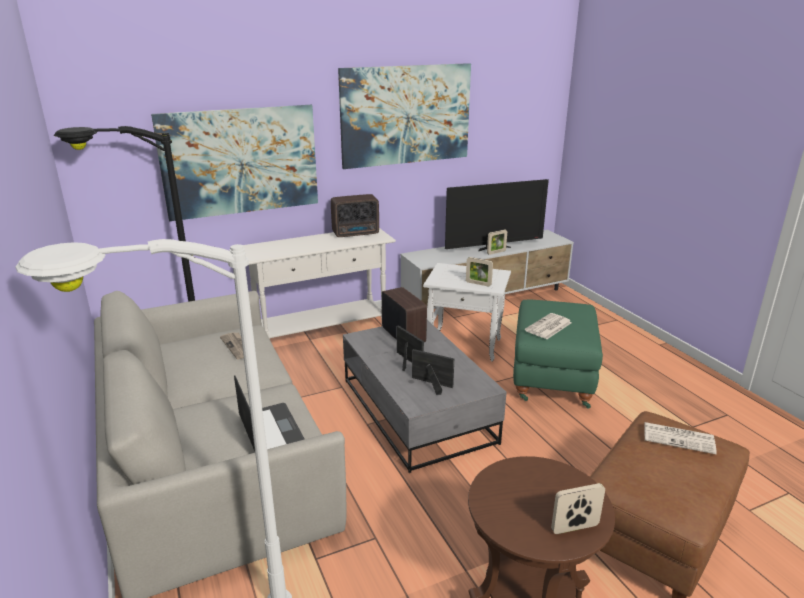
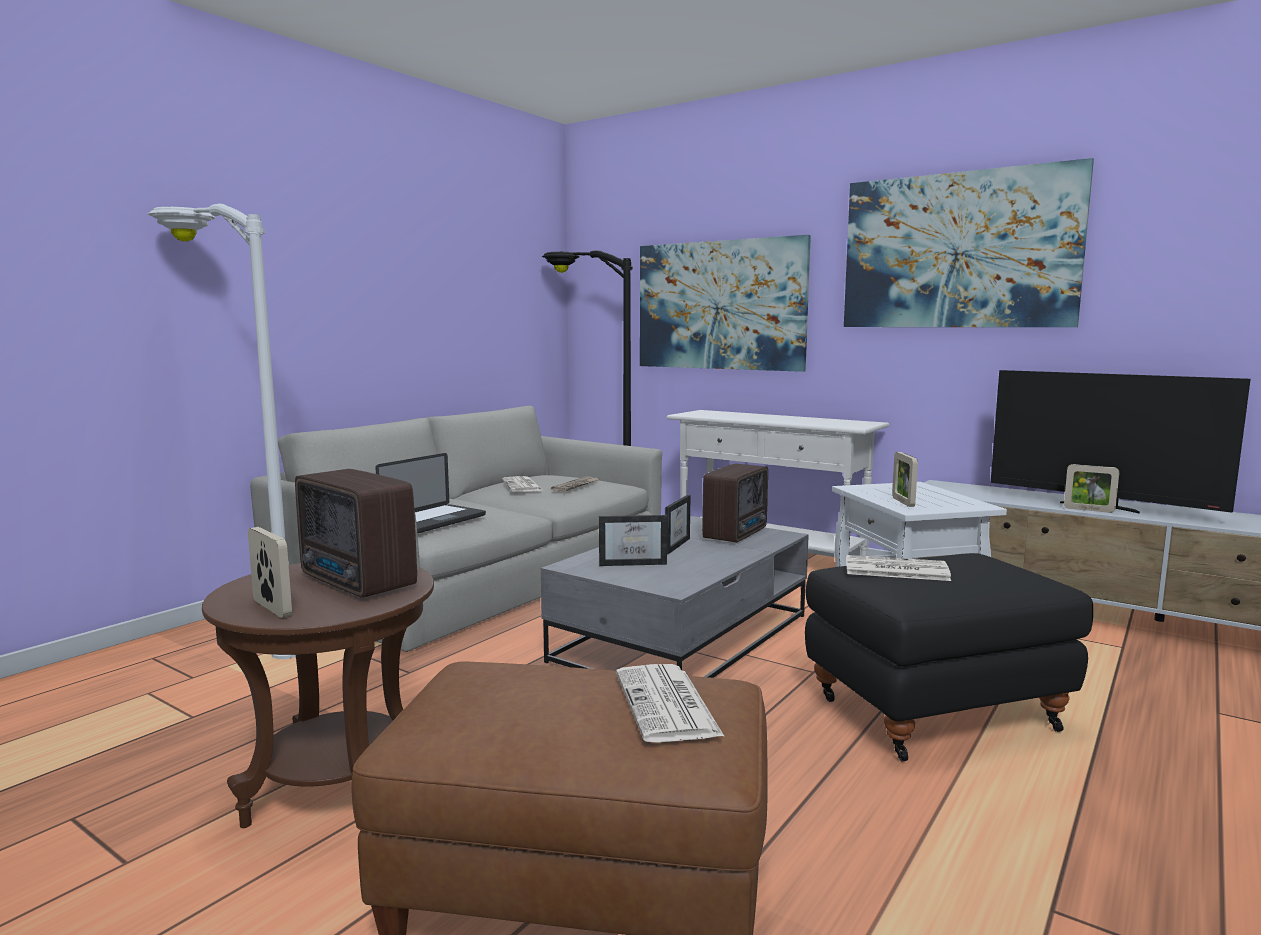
camera: 60 degrees right, 15 degrees down
radio [331,194,379,237] -> radio moved to [295,469,417,598]
picture frame [412,349,454,395] -> picture frame turned 90 degrees clockwise [599,515,668,566]
green ottoman [513,300,603,409] -> black ottoman [805,553,1093,761]
none -> newspaper [502,476,544,492]

